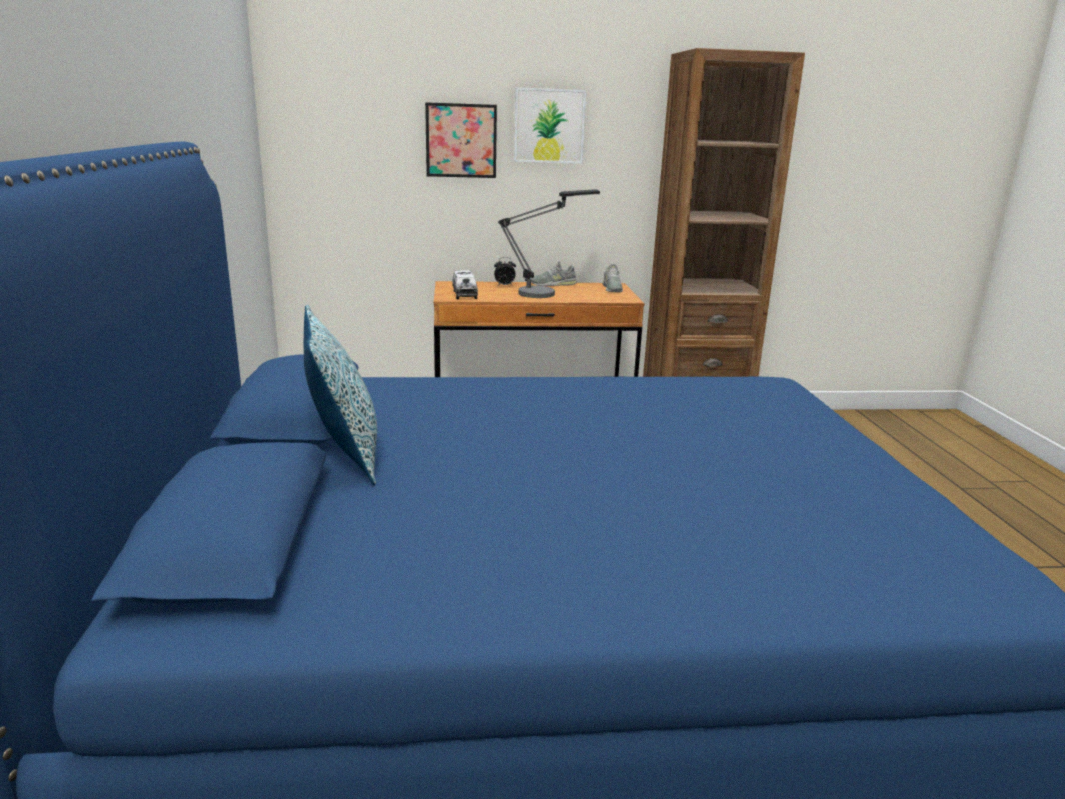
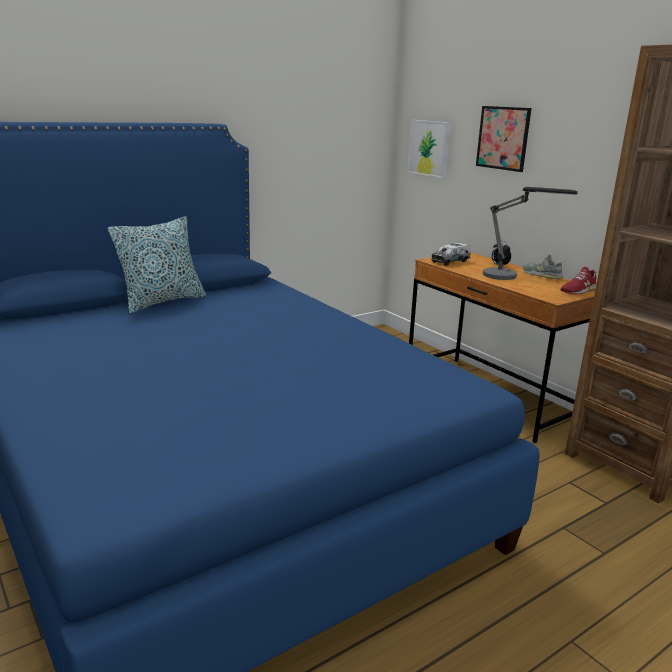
camera: 60 degrees right, 0 degrees up
picture [514,87,586,164] -> picture moved to [408,120,451,179]
grey shoe [602,264,623,292] -> red shoe [560,267,597,294]

